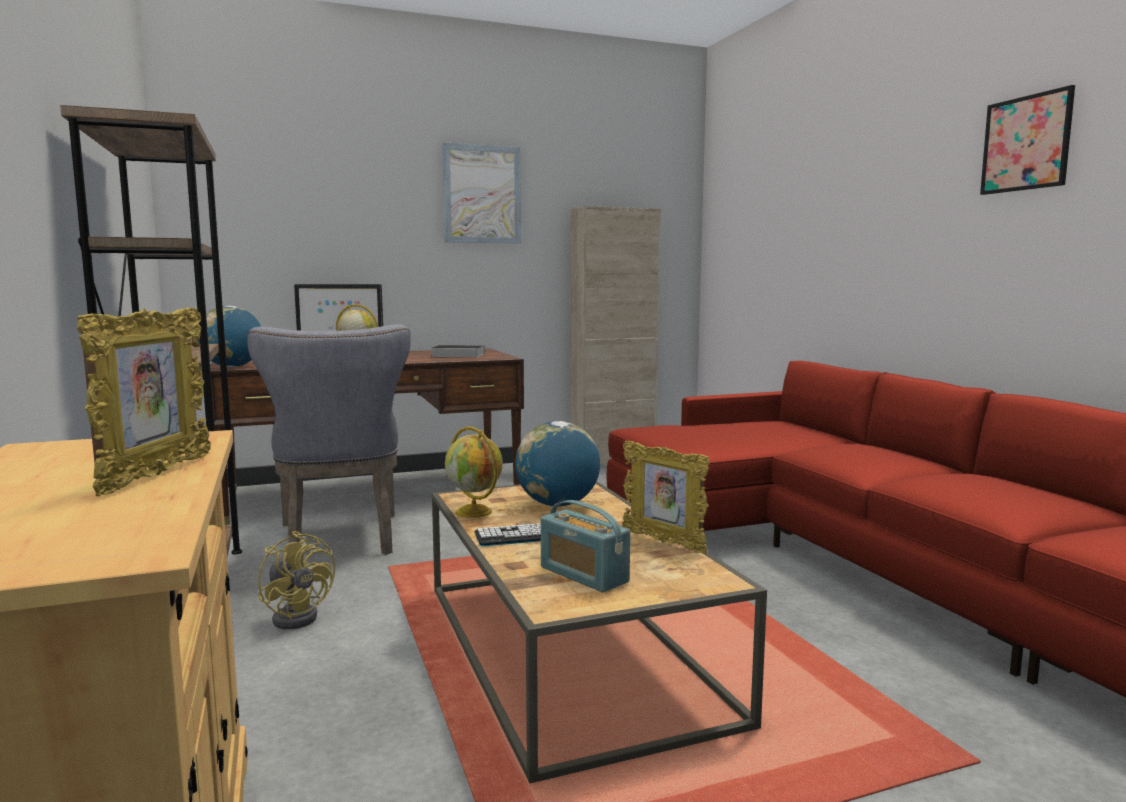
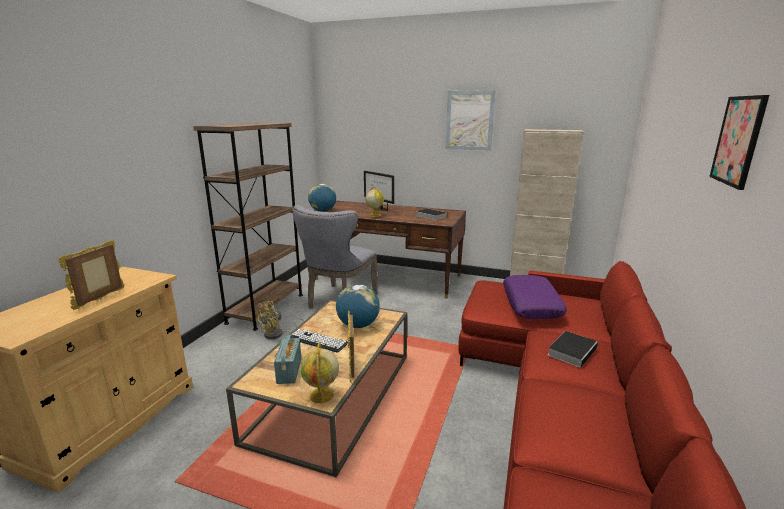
camera: 40 degrees right, 10 degrees up
picture frame [77,308,211,496] -> picture frame turned 150 degrees clockwise [58,240,124,310]
yellow fan [258,531,335,629] -> yellow fan turned 45 degrees clockwise [255,301,304,339]
globe [445,427,503,518] -> globe moved to [301,343,339,403]
none -> purple pillow [503,275,567,319]
none -> book [548,331,598,368]

